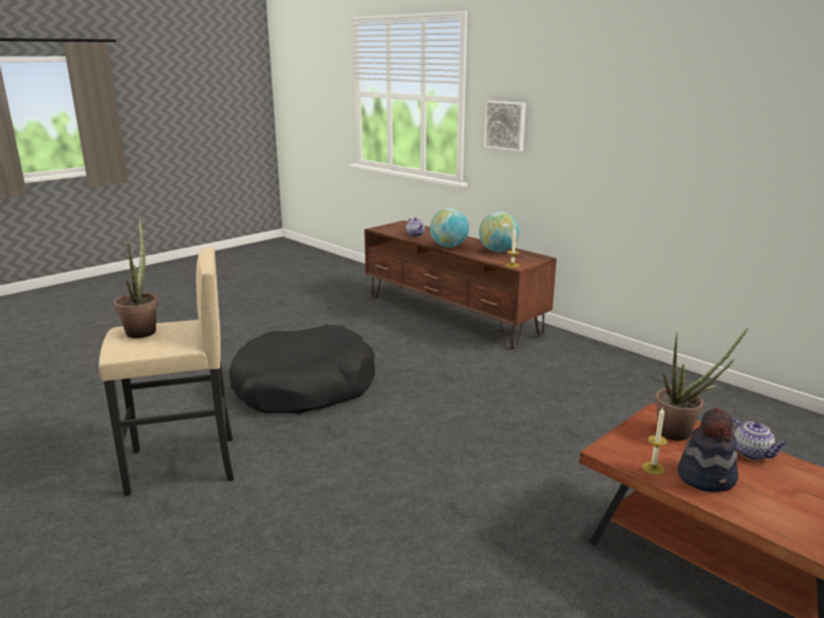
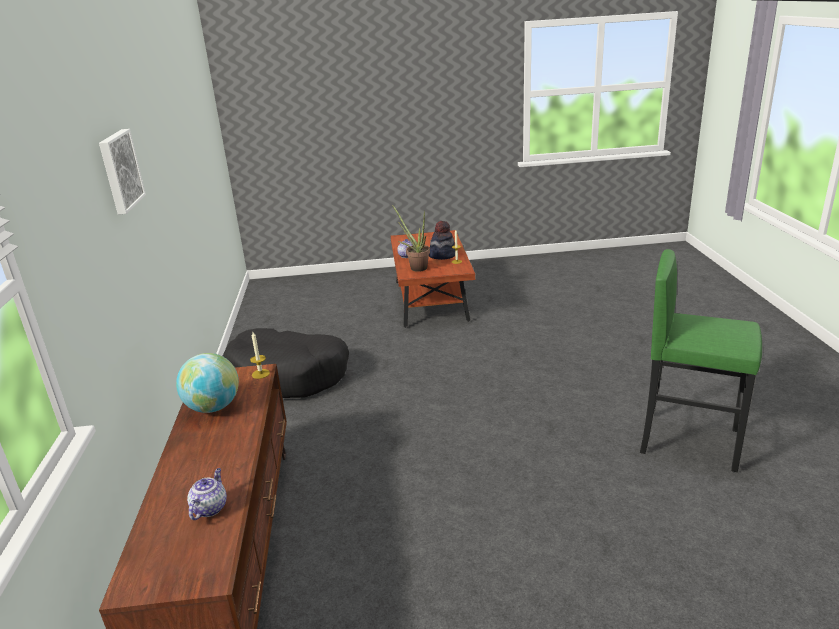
camera: 140 degrees left, 5 degrees up
beige stool [99,247,234,496] -> green stool [640,249,762,472]
potted plant [114,218,159,338] -> none
black dog bed [229,325,375,414] -> black dog bed moved to [223,328,349,398]
globe [430,208,469,248] -> none
picture [484,101,526,152] -> picture moved to [99,129,146,215]

